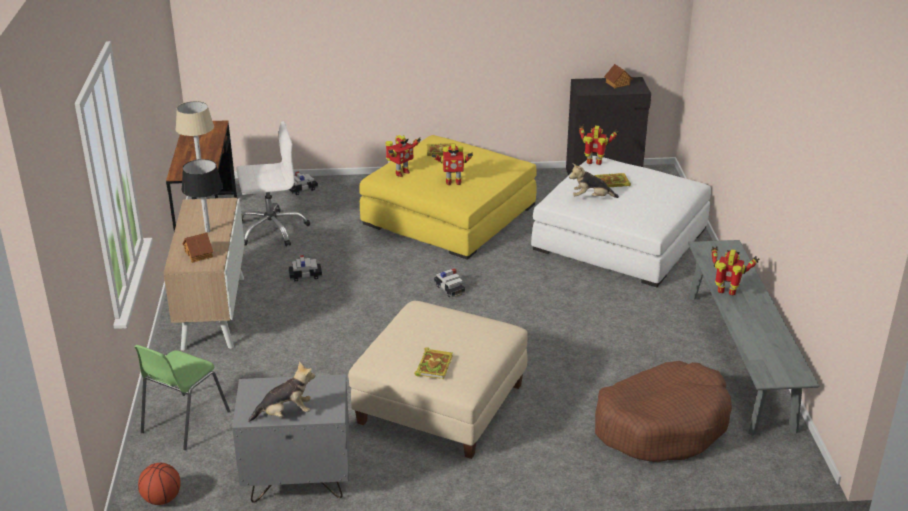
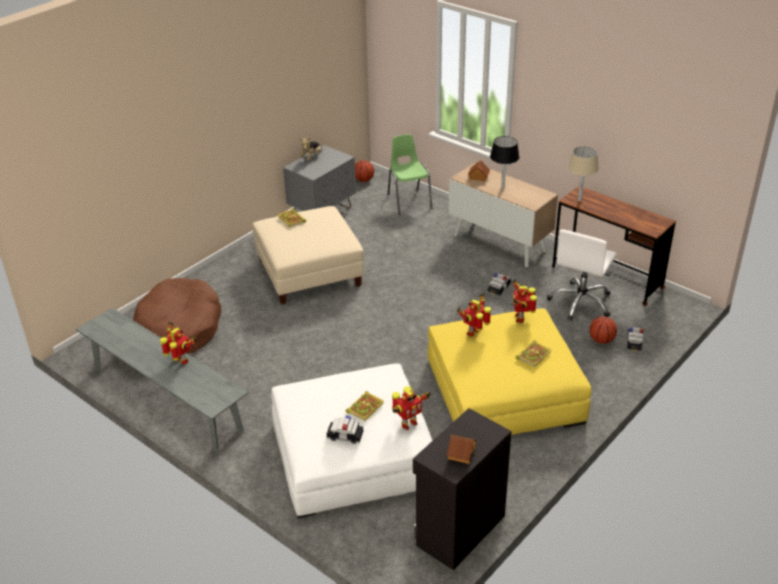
camera: 135 degrees right, 5 degrees up
toy car [434,268,465,298] -> toy car moved to [327,415,363,444]
plush toy [569,163,619,198] -> none
toy robot [711,246,759,295] -> toy robot turned 120 degrees counterclockwise [160,322,196,365]
none -> basketball [589,316,617,344]

